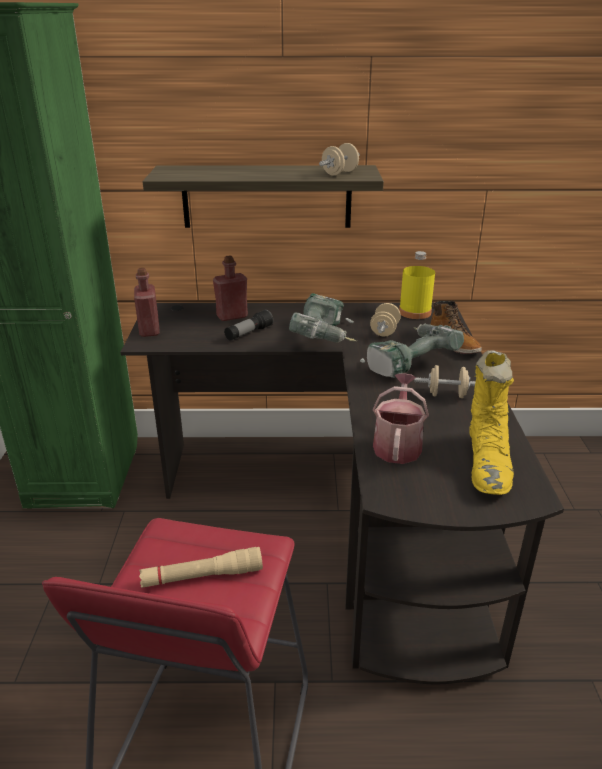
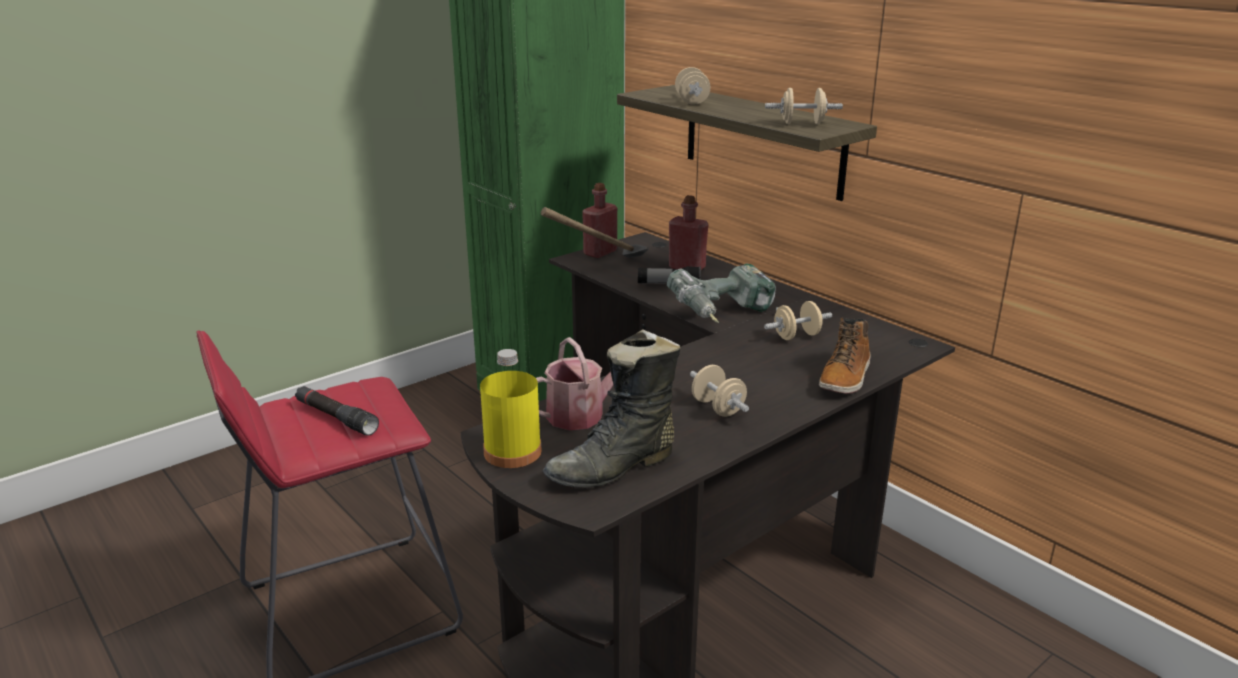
camera: 50 degrees right, 5 degrees down
beige flashlight [139,547,263,588] -> black flashlight [295,386,379,436]
power drill [360,323,464,378] -> none
yellow bottle [399,251,435,319] -> yellow bottle moved to [480,349,542,468]
yellow boot [470,350,514,495] -> black boot [542,329,680,488]
none -> hammer [541,207,648,258]
none -> beige dumbbell [675,67,710,105]

